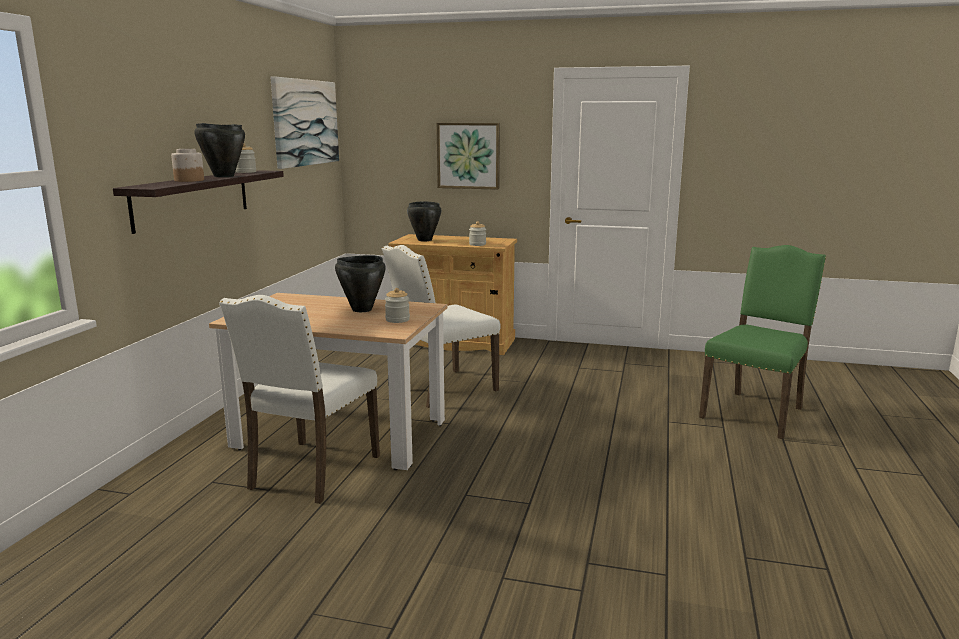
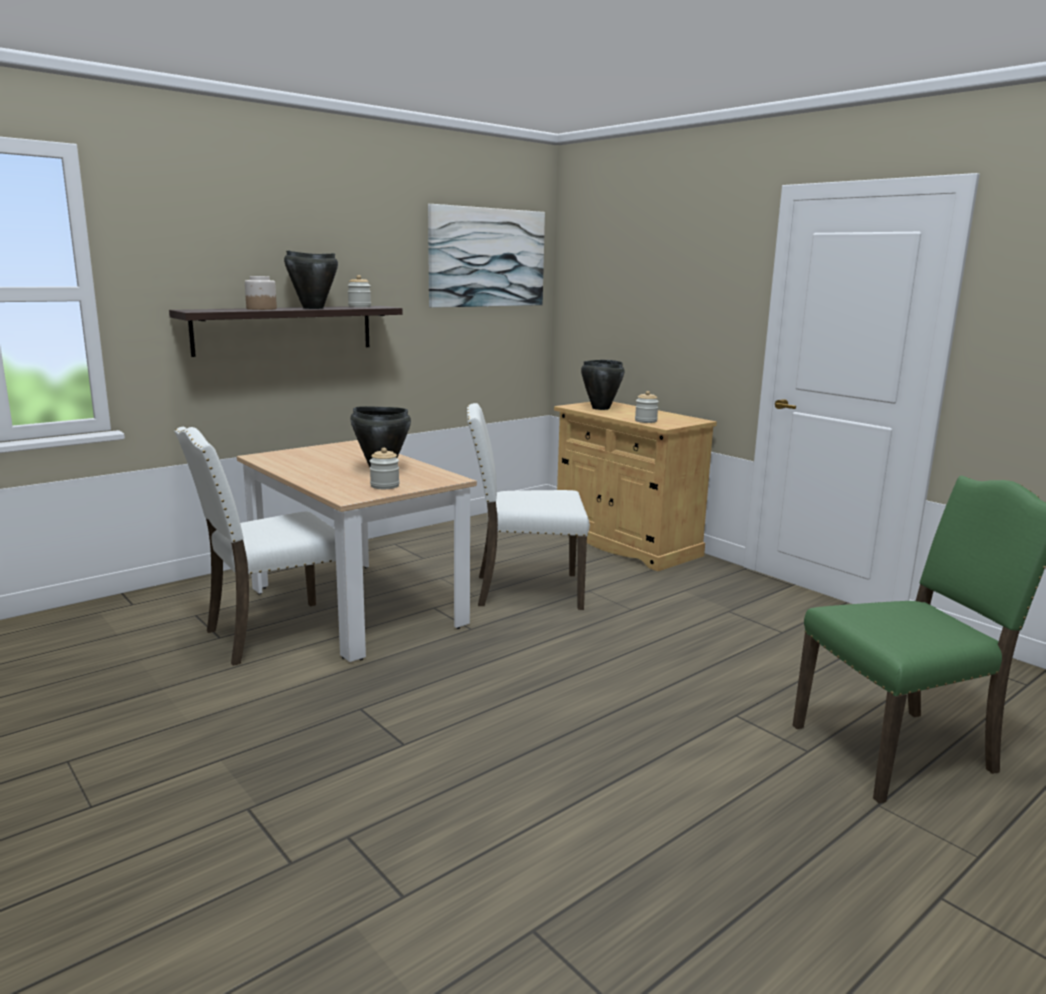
camera: 35 degrees right, 0 degrees up
picture [436,123,500,190] -> none

